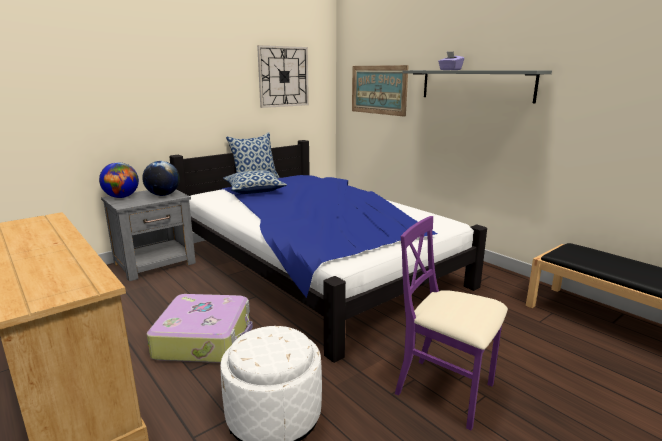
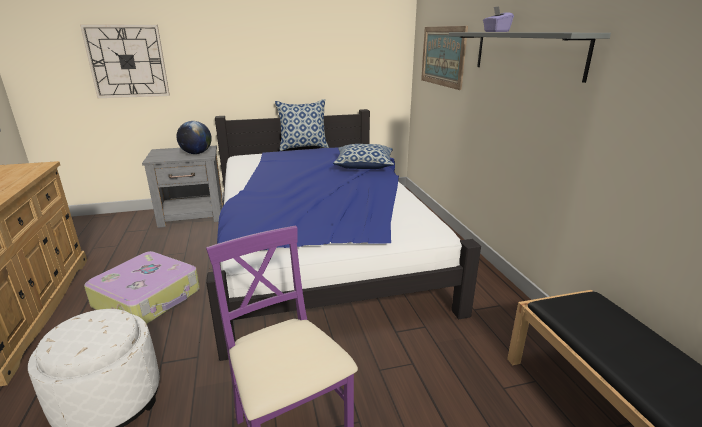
camera: 25 degrees right, 5 degrees up
globe [99,162,139,198] -> none
pillow [223,170,287,194] -> pillow moved to [333,144,394,169]
wall clock [257,45,309,108] -> wall clock moved to [80,24,170,98]

